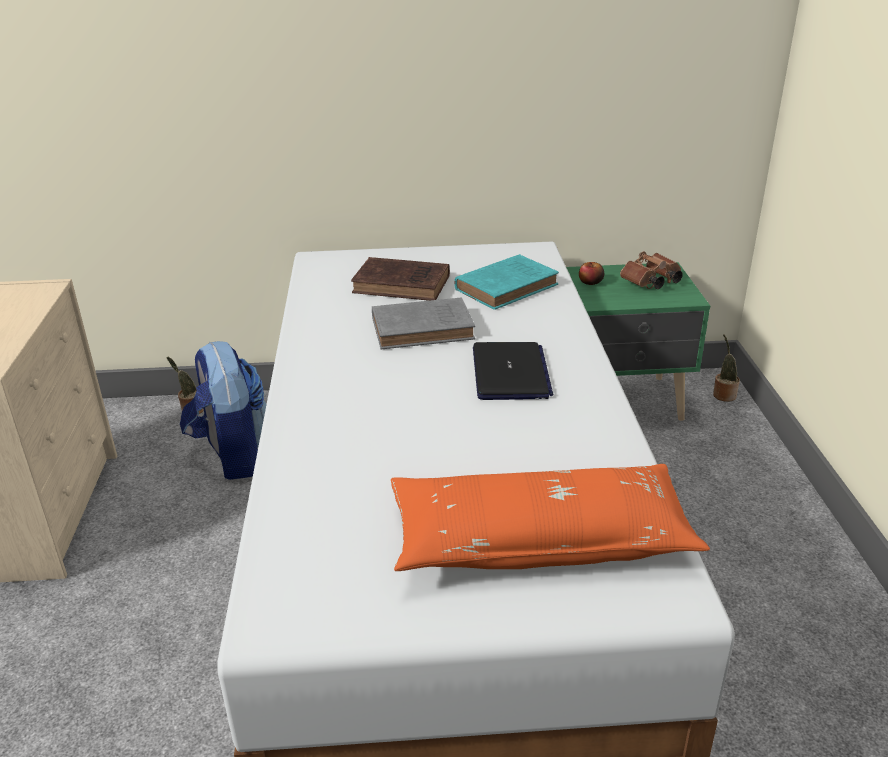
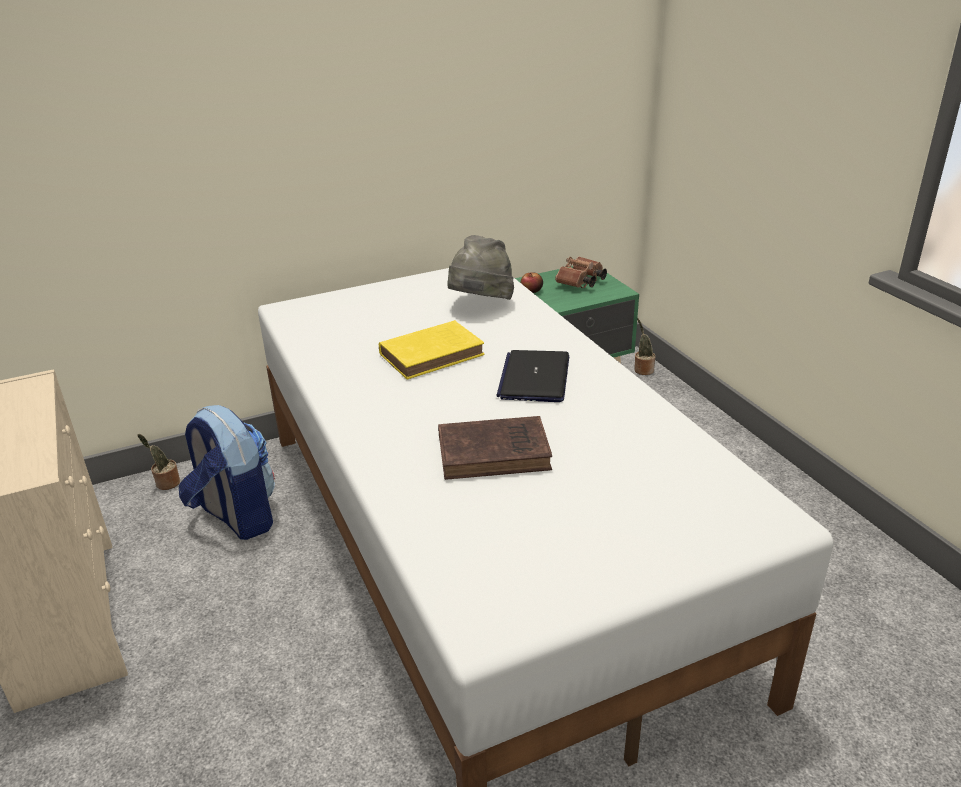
camera: 20 degrees left, 0 degrees up
brown book [351,257,450,301] -> brown book moved to [438,416,552,480]
grey book [372,297,475,349] -> yellow book [379,320,485,379]
orange pillow [391,464,710,571] -> none
turquoise book [454,254,559,310] -> grey hat [447,235,514,300]
laptop [473,342,553,400] -> laptop turned 150 degrees counterclockwise [497,350,569,402]

